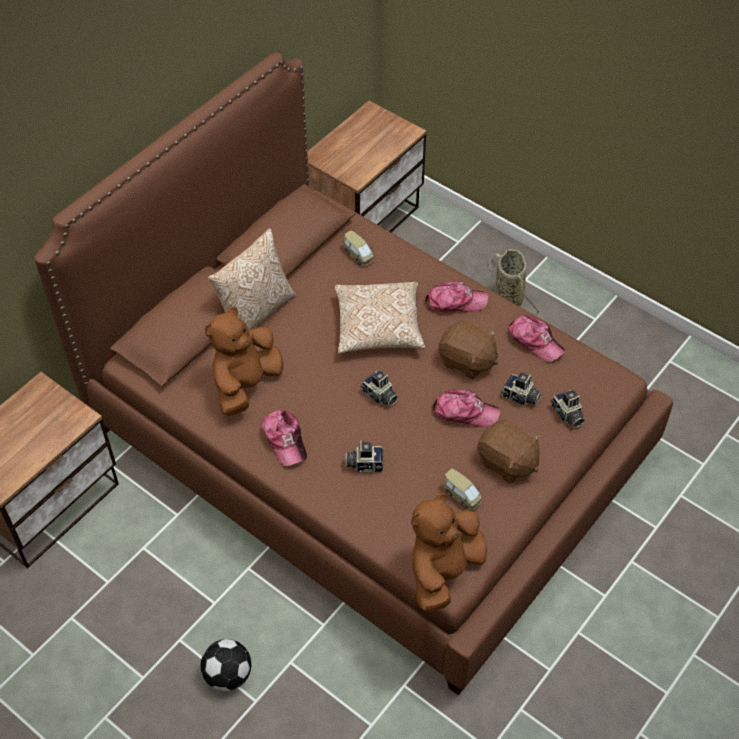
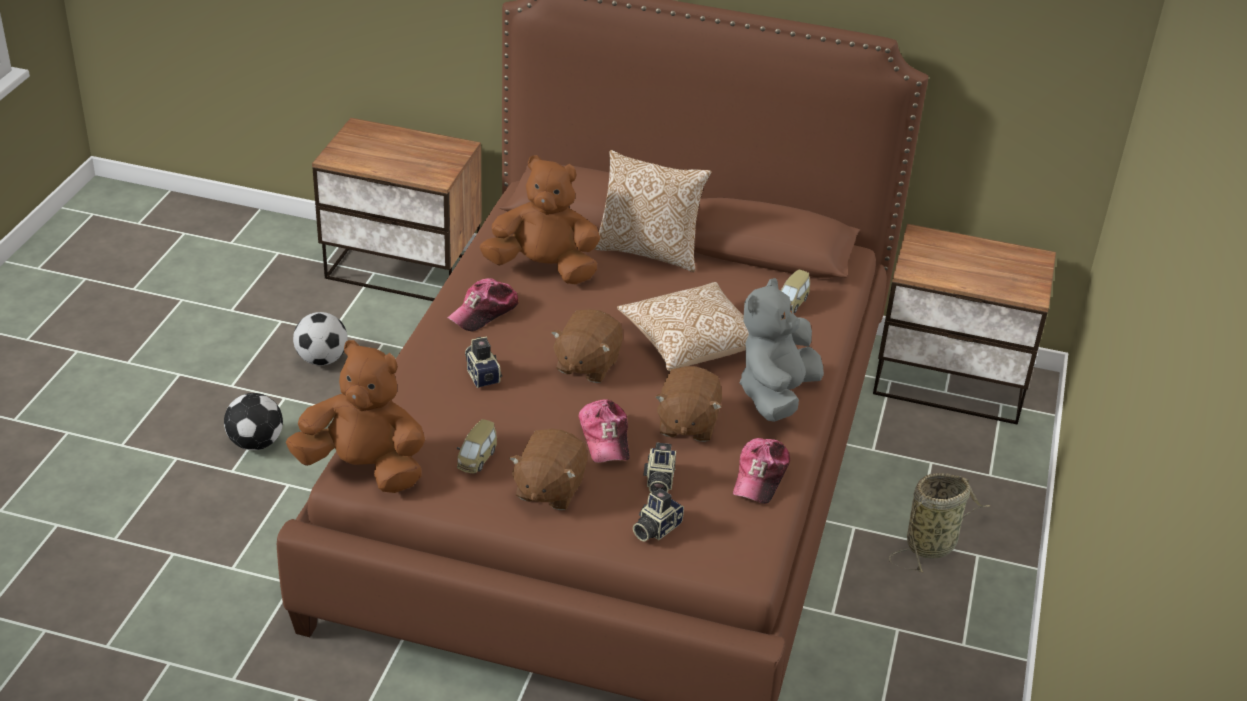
camera: 65 degrees right, 15 degrees down
camera [360,371,398,406] -> brown plush toy [551,309,623,383]
cap [425,281,488,312] -> grey plush toy [740,278,824,422]
none -> football [293,312,348,365]

